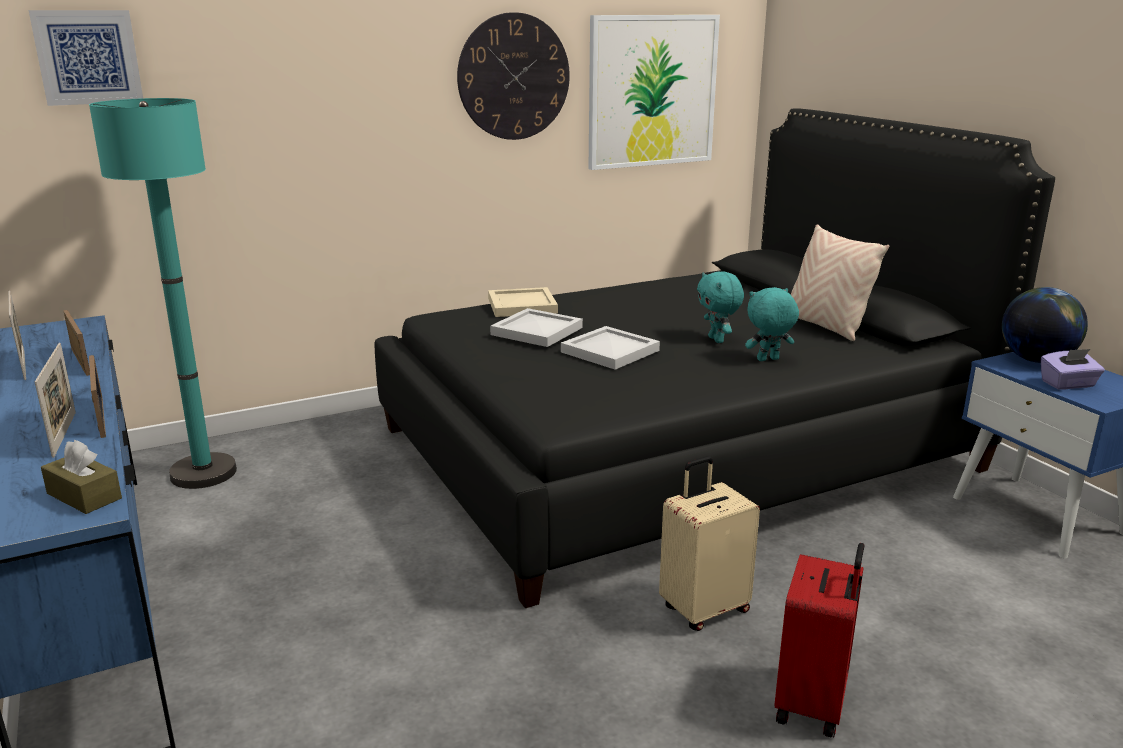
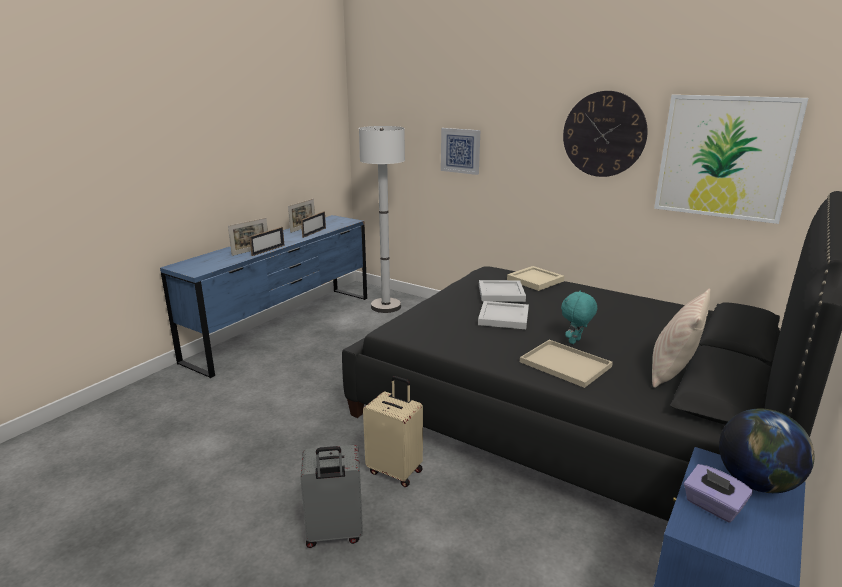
camera: 60 degrees right, 0 degrees up
picture [29,10,143,106] -> picture moved to [441,128,480,175]
brown tissue box [41,440,122,514] -> none
turquoise floor lamp [89,98,237,489] -> white floor lamp [359,126,405,313]
turquoise plush toy [745,287,799,361] -> beige tray [520,340,613,388]
red suitcase [774,543,865,737] -> grey suitcase [300,445,363,548]

